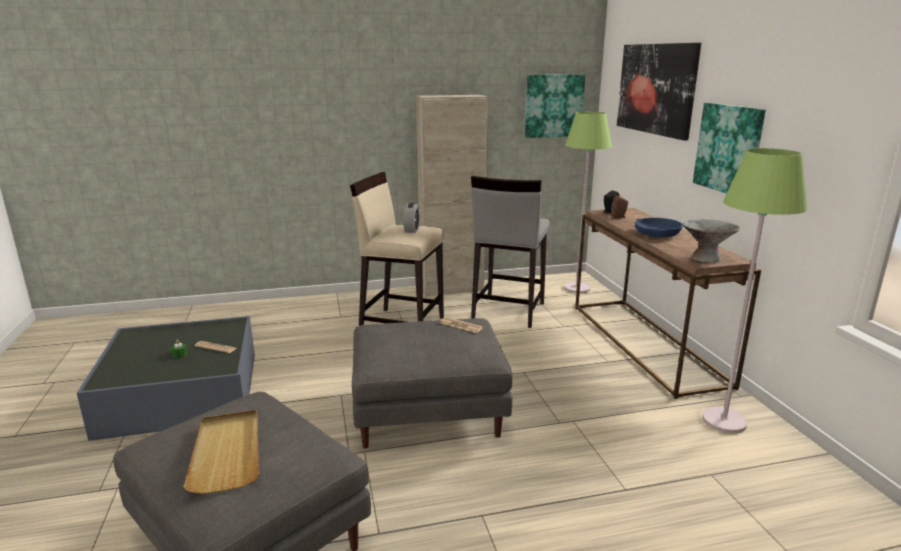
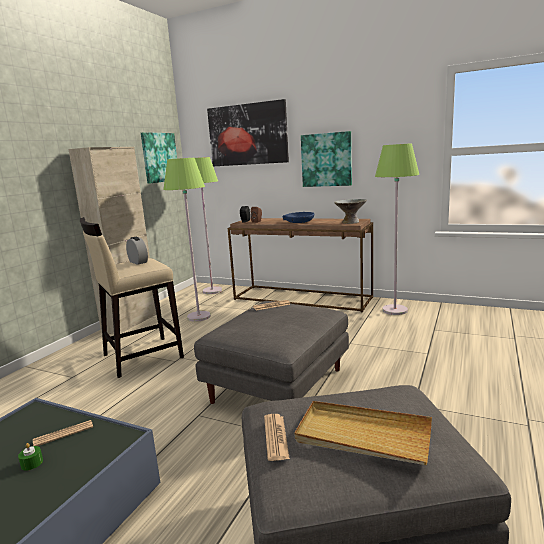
camera: 50 degrees left, 5 degrees down
grey stool [471,176,550,328] -> green floor lamp [163,158,211,322]
none -> newspaper [264,414,290,461]

